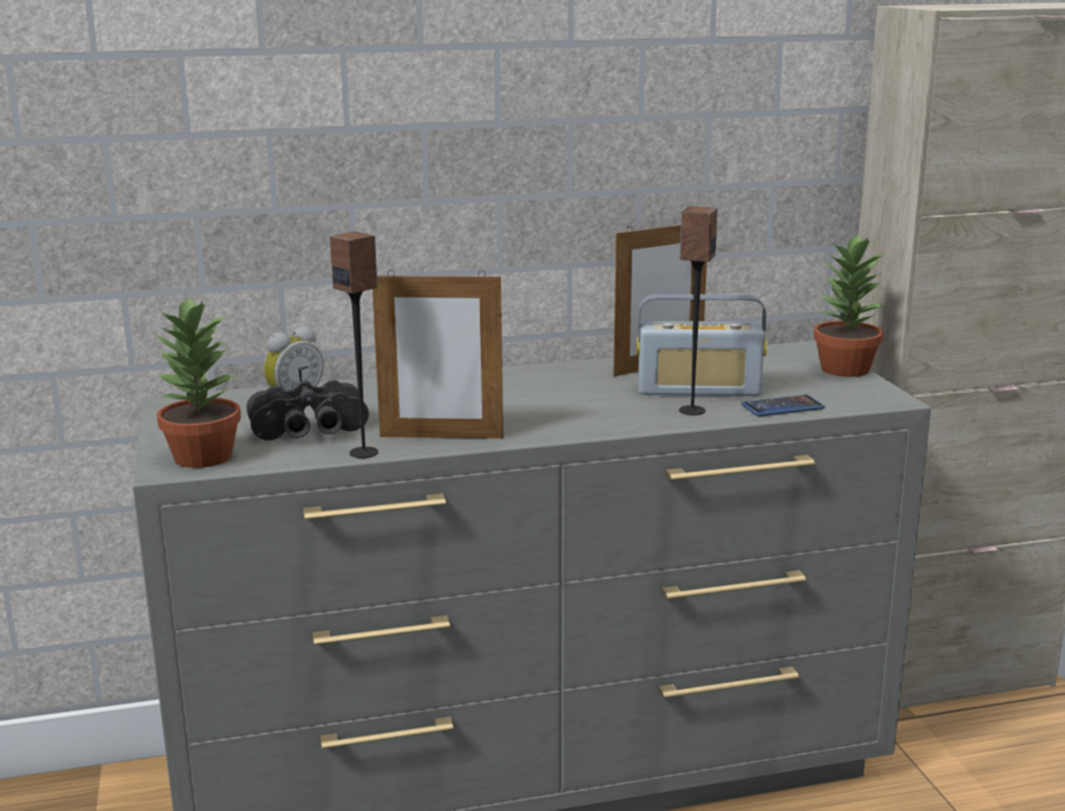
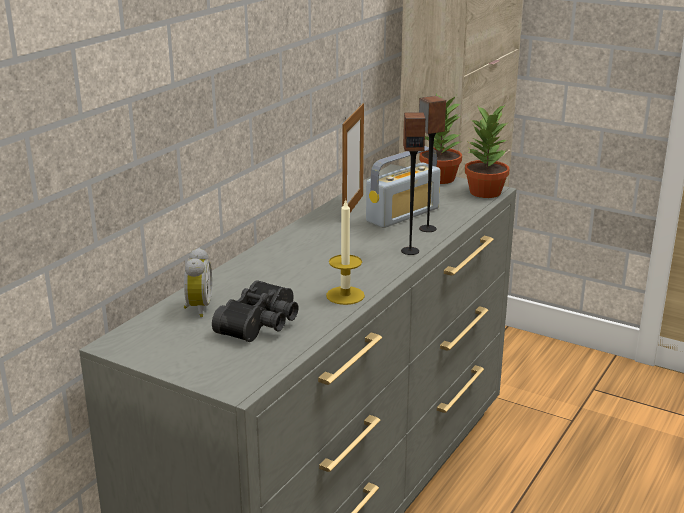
camera: 45 degrees left, 5 degrees up
potted plant [153,296,241,468] -> potted plant moved to [465,104,509,198]
speaker [330,231,378,458] -> speaker moved to [401,112,426,255]
picture frame [372,270,503,439] -> candle [326,198,365,305]
phone [741,394,825,417] -> none

